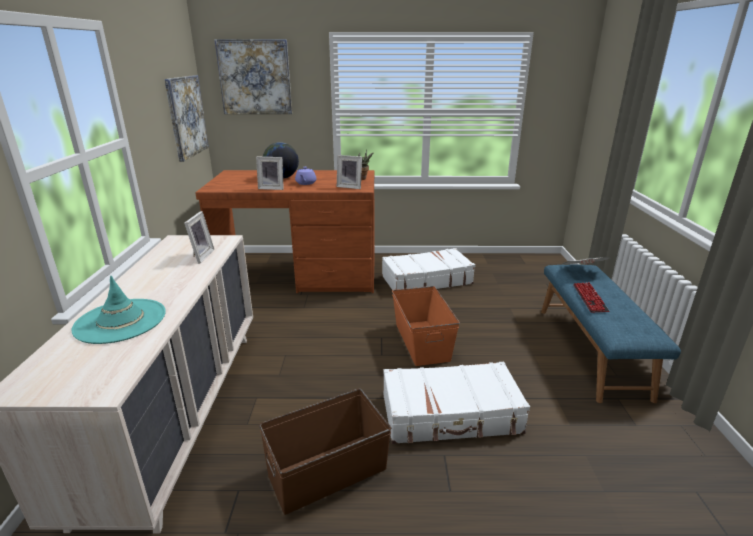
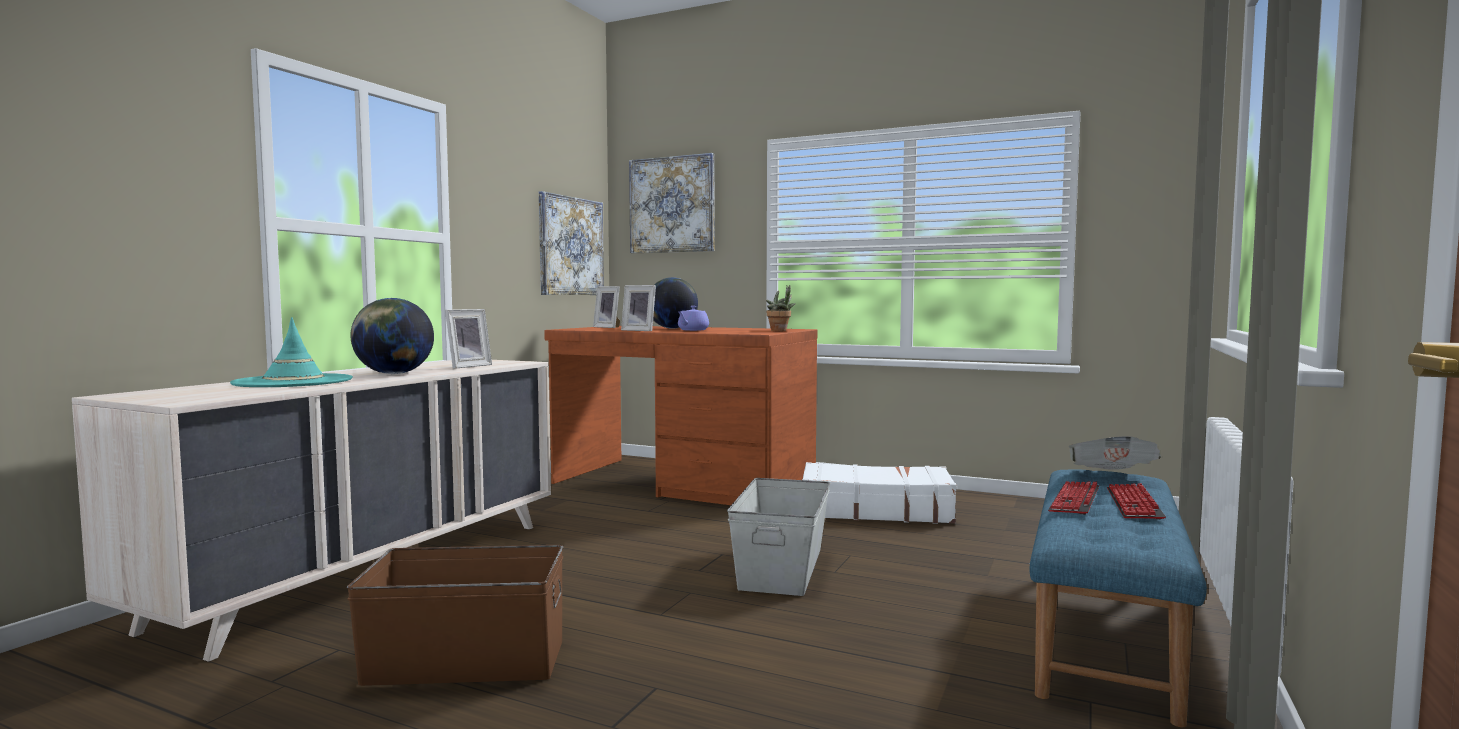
camera: 25 degrees right, 20 degrees down
picture frame [337,155,362,189] -> picture frame moved to [593,286,620,328]
white suitcase [383,362,530,444] -> none
orange storage box [392,286,460,366] -> grey storage box [727,478,830,596]
none -> globe [350,298,434,374]
none -> keyboard [1107,483,1166,520]

